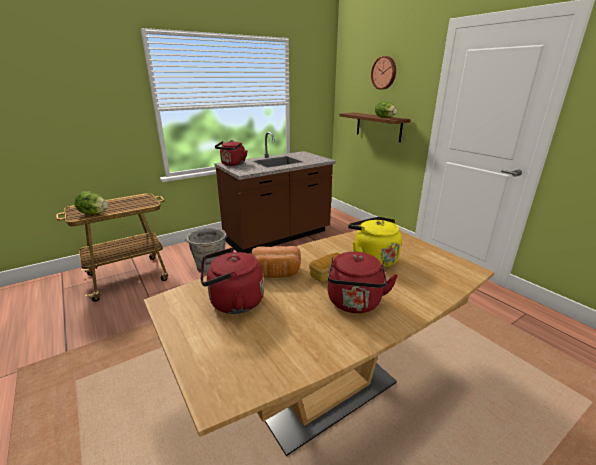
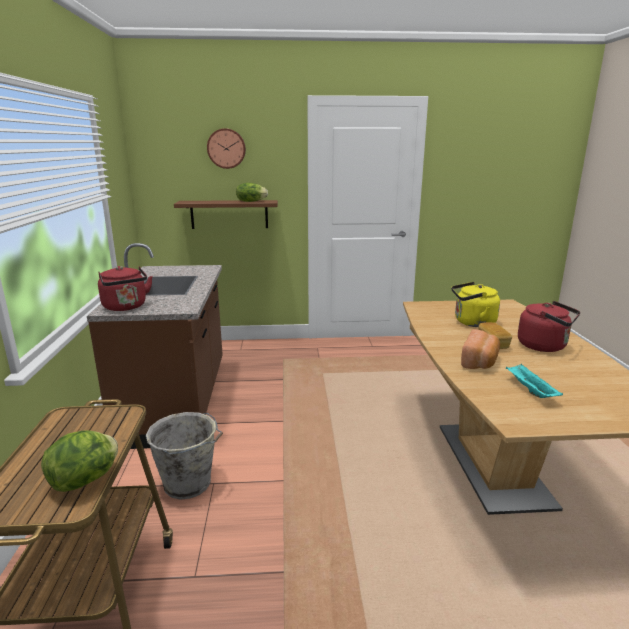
camera: 60 degrees left, 5 degrees down
red kettle [201,248,264,314] -> turquoise tray [506,363,563,398]

